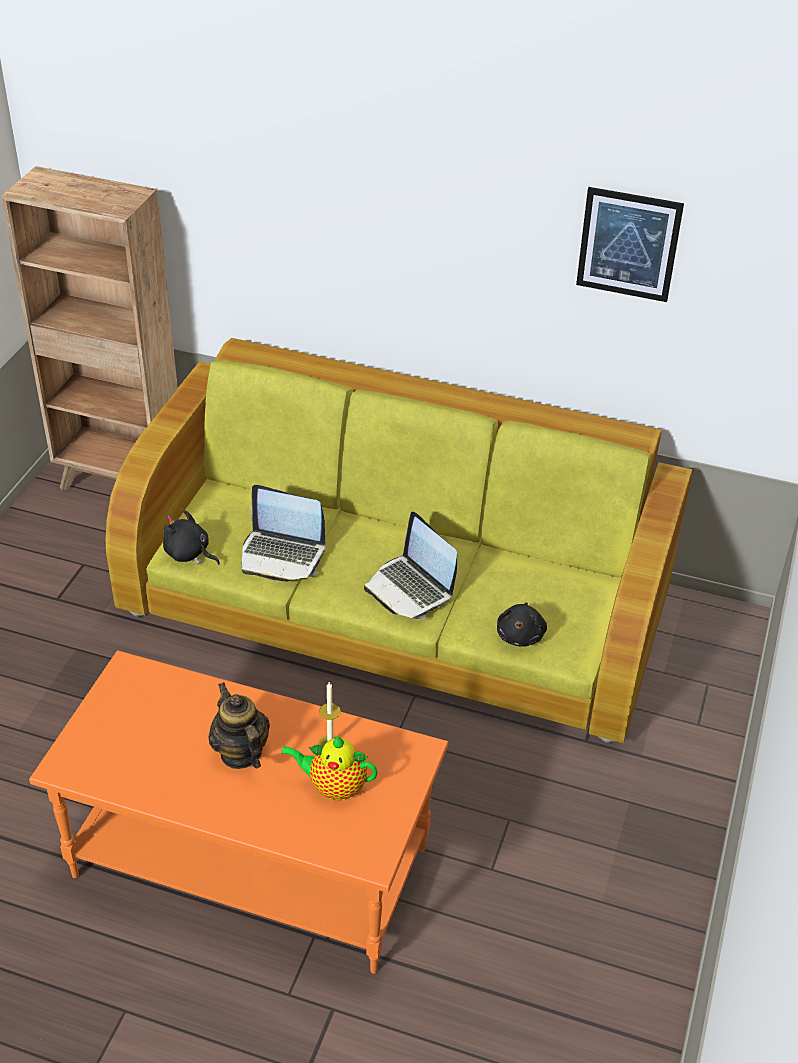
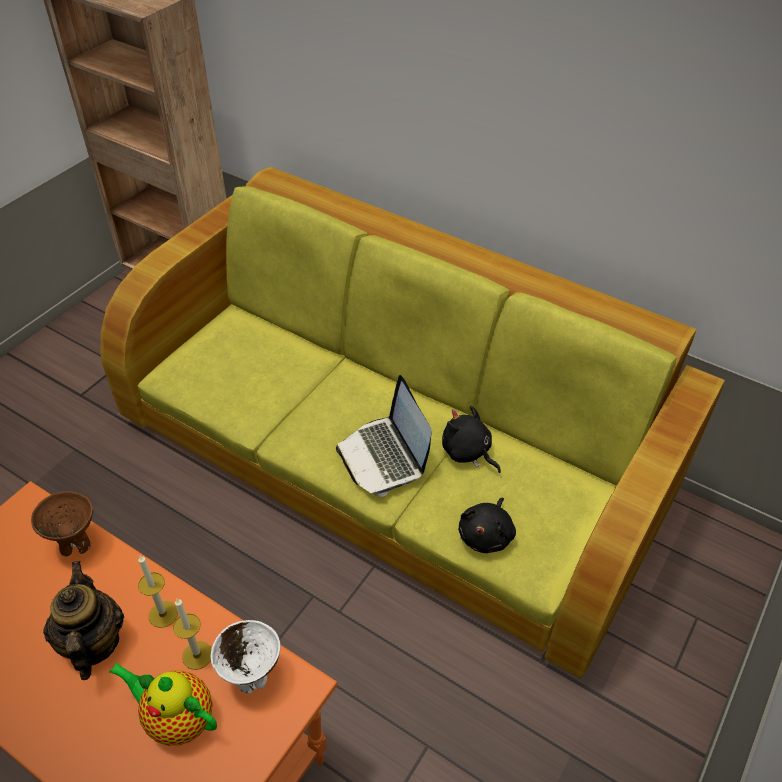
camera: 15 degrees right, 5 degrees up
black plush toy [163,510,220,565] -> black plush toy moved to [442,406,501,473]
laptop [241,485,326,582] -> none
picture [576,187,684,302] -> none
none -> brown bowl [31,491,93,557]
none -> candle [138,556,178,628]
none -> white bowl [211,620,280,694]

